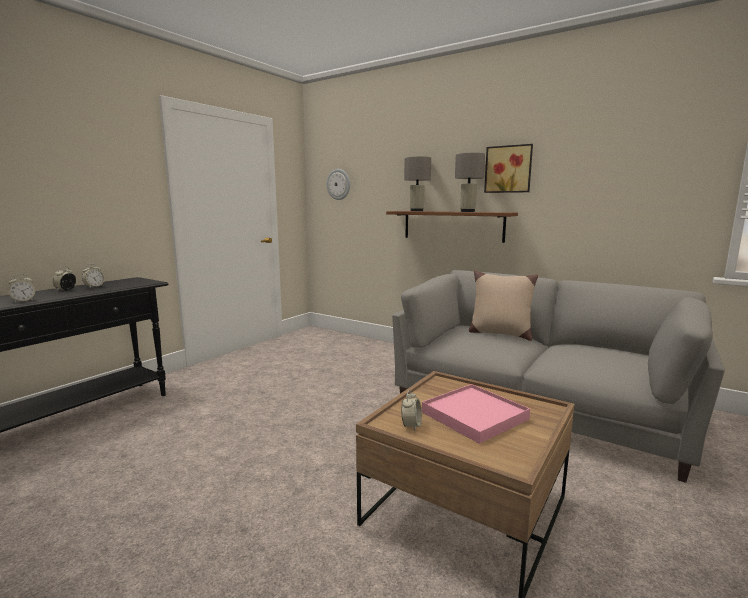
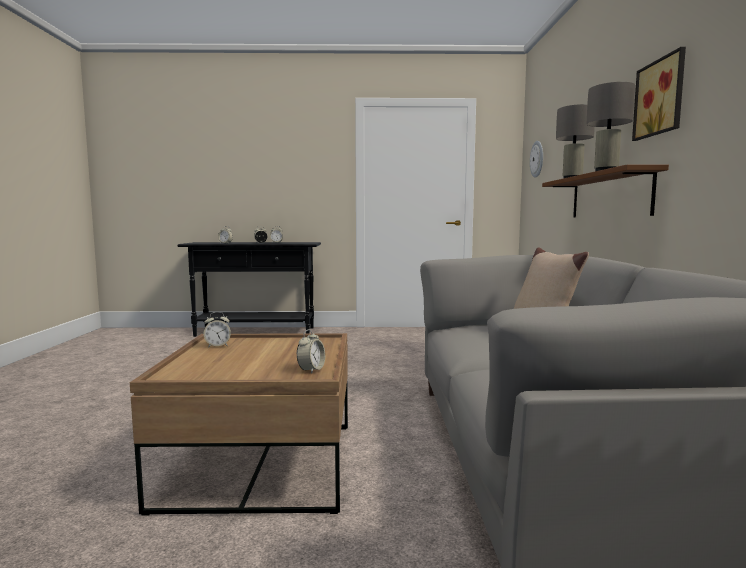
camera: 55 degrees right, 5 degrees down
pink tray [422,384,530,444] -> none
none -> alarm clock [297,330,325,374]

